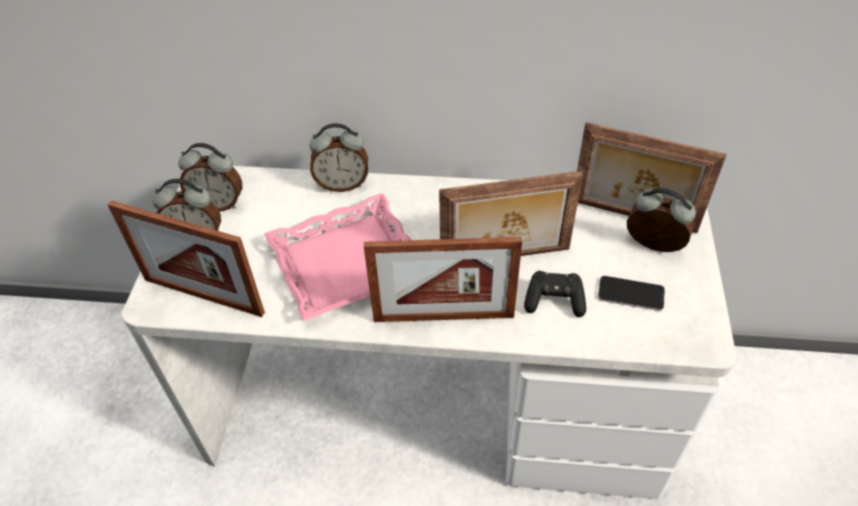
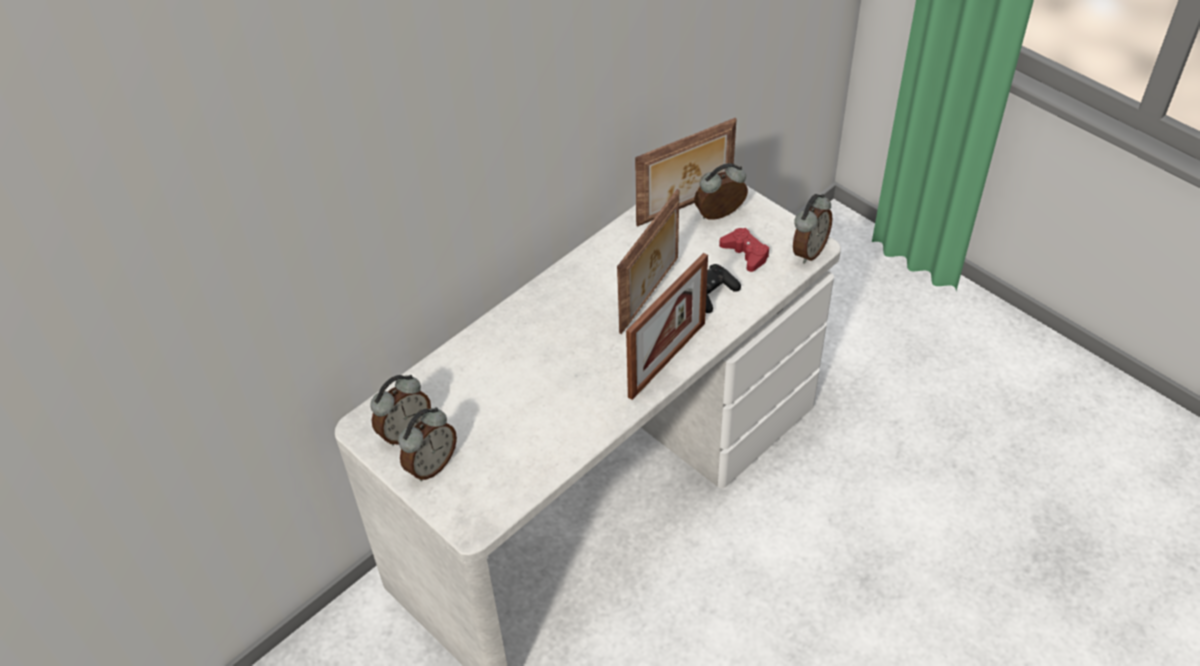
camera: 50 degrees left, 0 degrees up
picture frame [108,200,265,317] -> none
pink tray [264,193,411,321] -> none
alarm clock [310,123,368,192] -> alarm clock moved to [793,194,832,264]
phone [598,276,665,311] -> red game controller [719,228,769,272]

